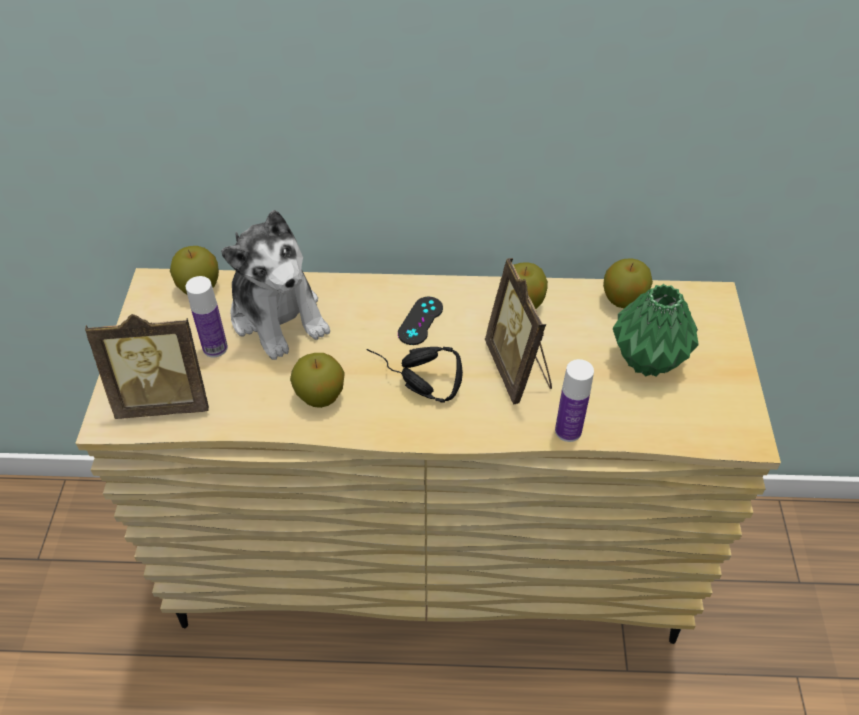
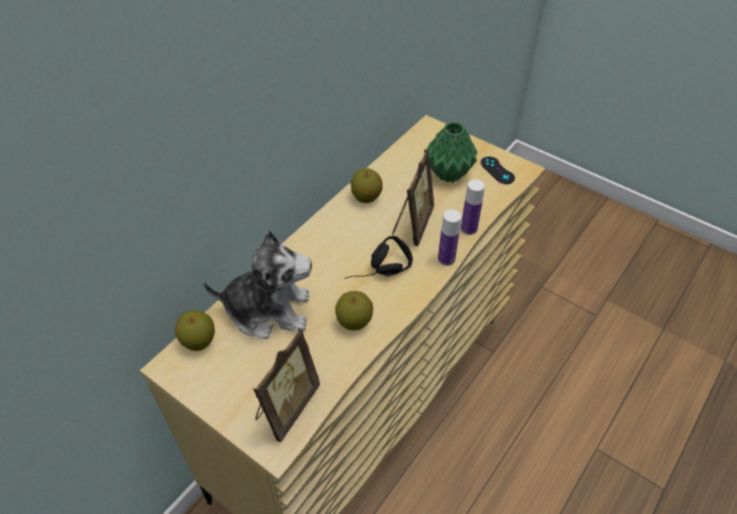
camera: 55 degrees left, 0 degrees up
bottle [186,276,228,357] -> bottle moved to [438,210,461,266]
black game controller [398,297,443,345] -> black game controller moved to [481,157,515,184]
picture frame [485,258,552,405] -> picture frame turned 90 degrees counterclockwise [392,150,434,246]
apple [603,258,653,308] -> none

